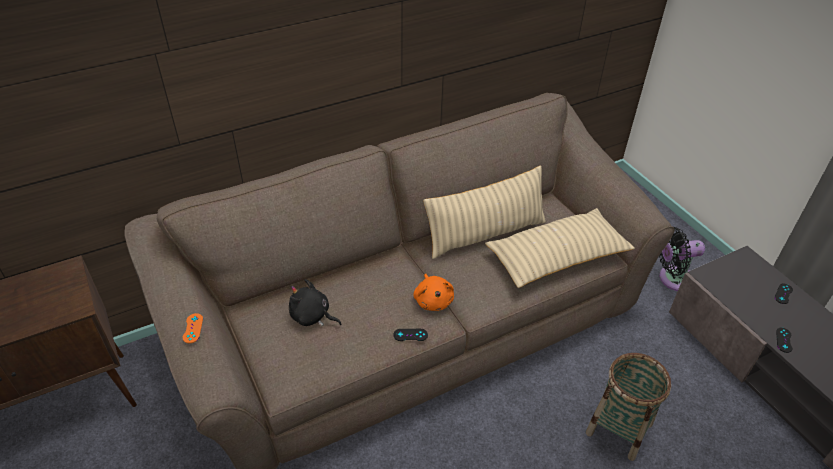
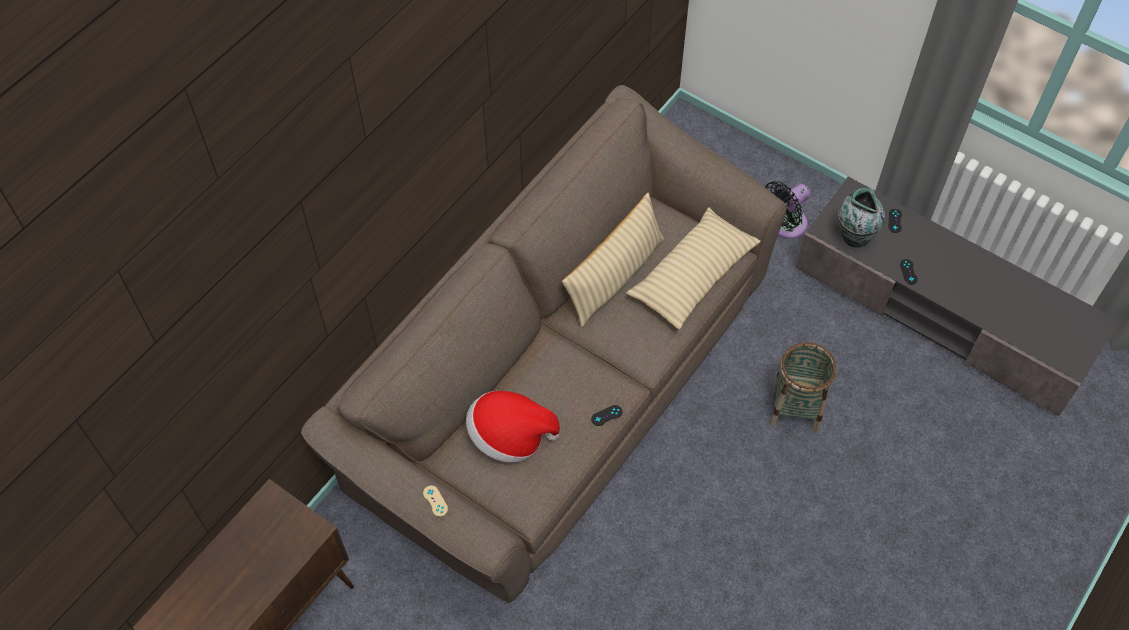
camera: 25 degrees left, 15 degrees up
orange game controller [183,313,203,343] -> beige game controller [423,486,448,517]
black plush toy [289,279,342,326] -> hat [466,391,560,463]
orange plush toy [413,274,454,311] -> none
none -> vase [838,188,885,247]

